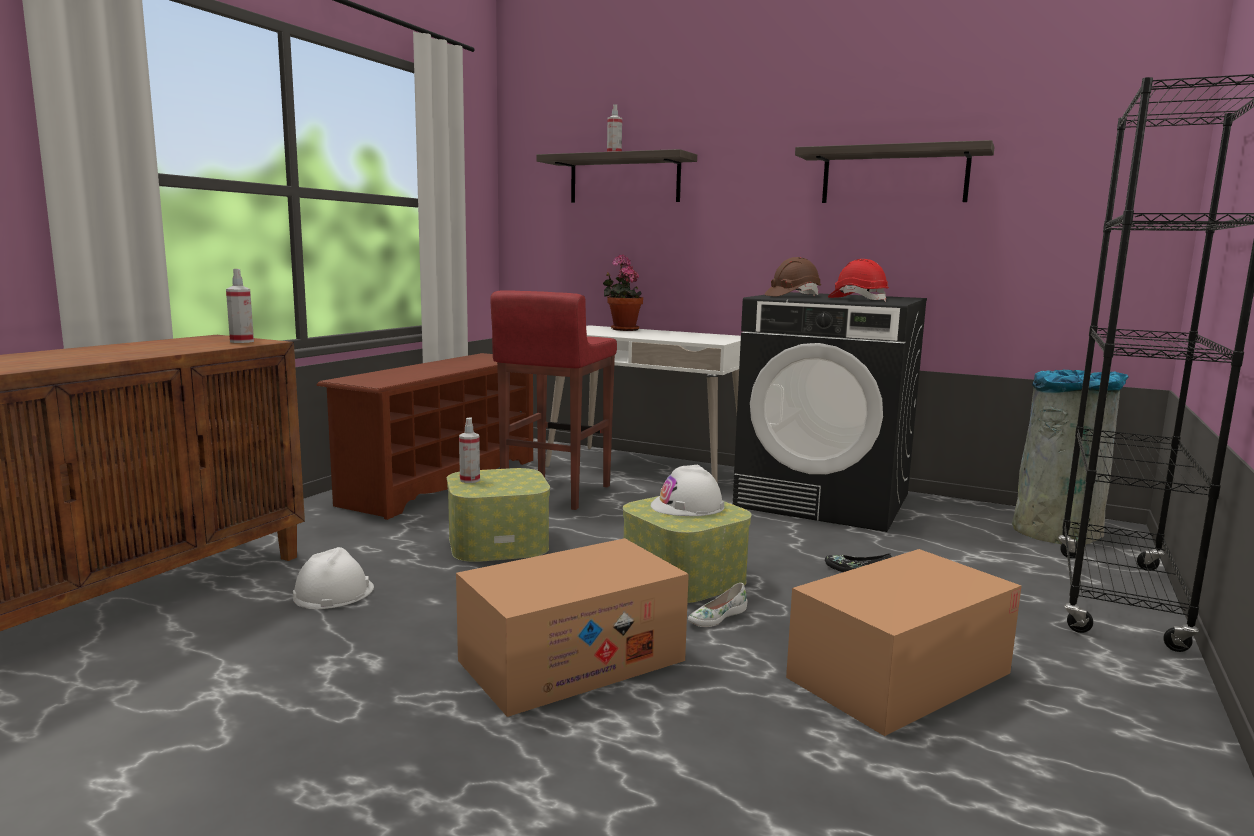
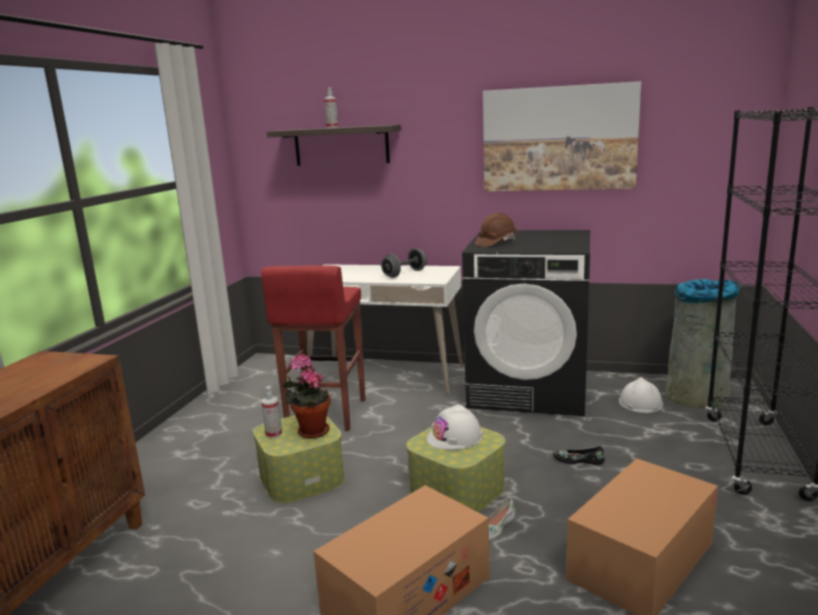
camera: 10 degrees left, 5 degrees up
spray bottle [226,269,254,343] -> none
white hard hat [293,547,374,609] -> white hard hat moved to [619,377,663,413]
brown shoe rack [316,353,533,520] -> none
potted plant [603,254,643,331] -> potted plant moved to [283,354,331,439]
shelf [795,140,995,203] -> picture [483,81,641,191]
red hard hat [828,259,889,302] -> none
none -> grey dumbbell [381,248,427,278]

